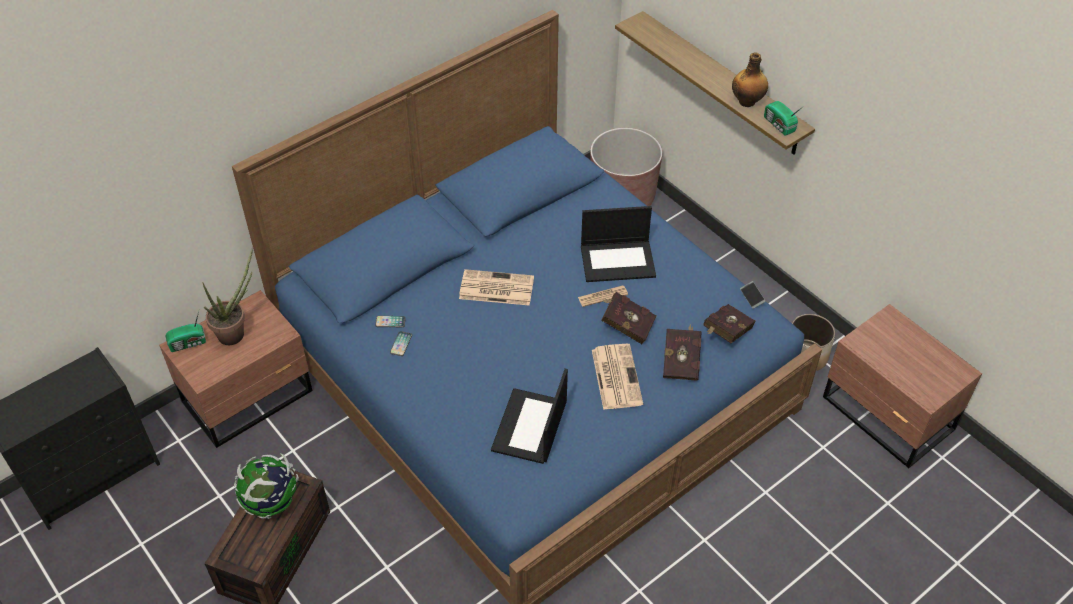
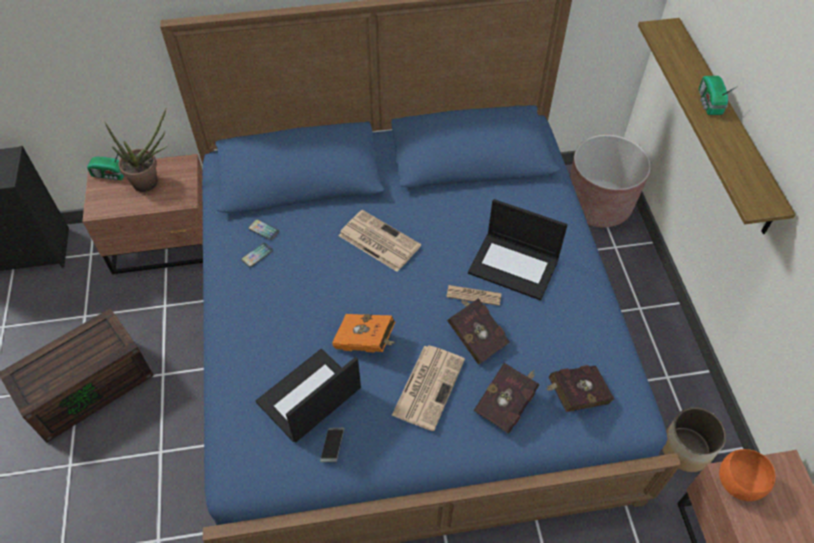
camera: 30 degrees right, 5 degrees up
globe [234,453,299,519] -> none
bottle [732,52,768,107] -> none
phone [740,281,766,309] -> phone moved to [320,427,344,462]
radio [764,101,804,136] -> radio moved to [699,76,738,115]
none -> orange book [332,314,396,352]
none -> orange bowl [719,449,776,501]

